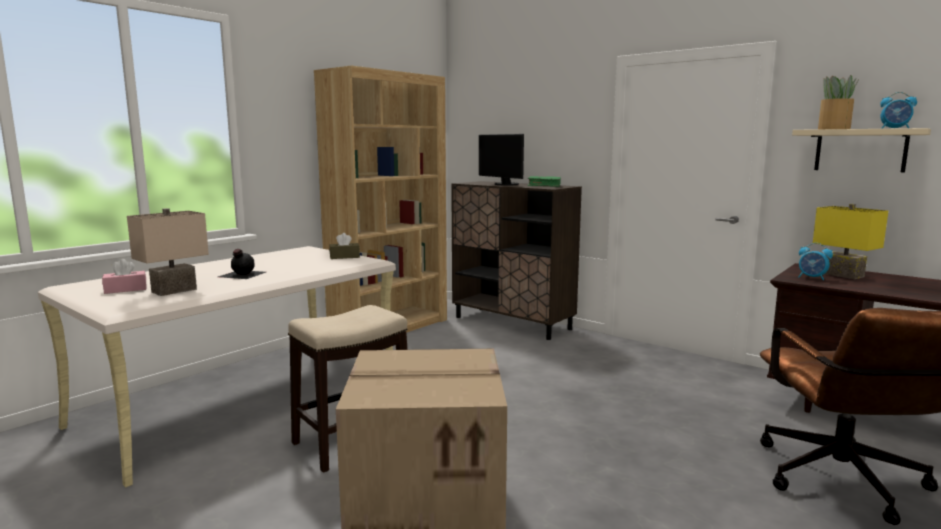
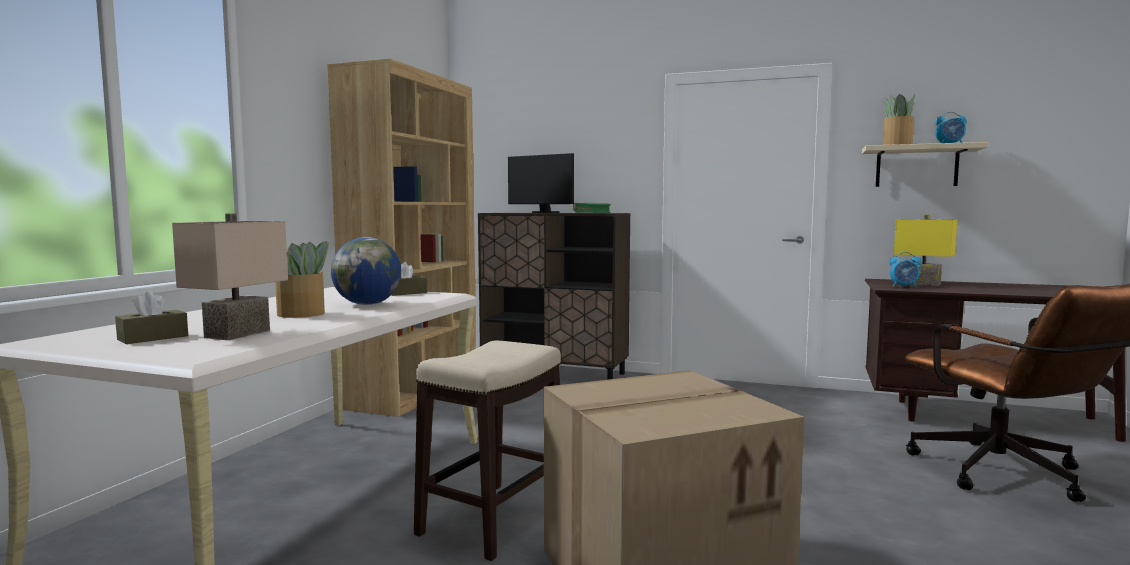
camera: 20 degrees left, 5 degrees down
pink tissue box [102,259,147,294] -> brown tissue box [115,291,188,344]
black bottle [218,249,266,279] -> potted plant [275,241,329,318]
none -> globe [331,237,402,305]

